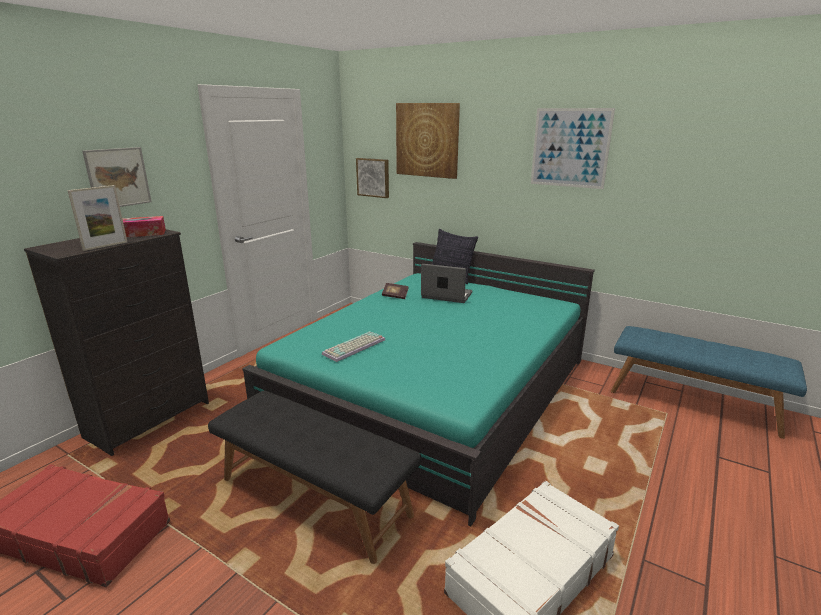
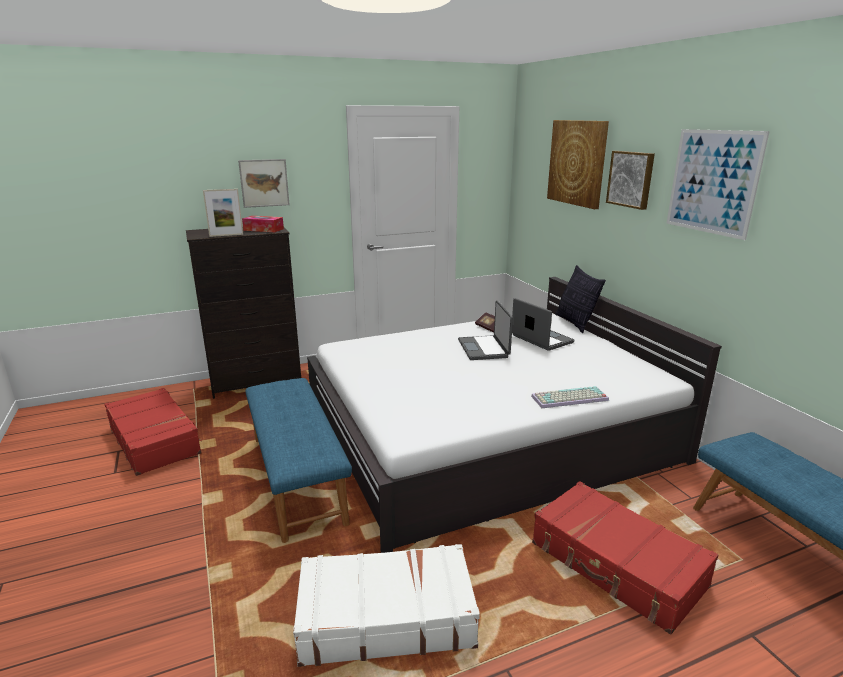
camera: 35 degrees right, 0 degrees up
black bench [208,391,421,564] -> blue bench [245,378,352,543]
turquoise bed [242,242,595,527] -> white bed [307,277,722,553]
keyboard [322,331,385,362] -> keyboard moved to [531,386,609,408]
picture [356,158,389,198] -> picture moved to [606,151,655,210]
none -> laptop [458,300,513,360]
none -> red suitcase [532,481,718,635]

